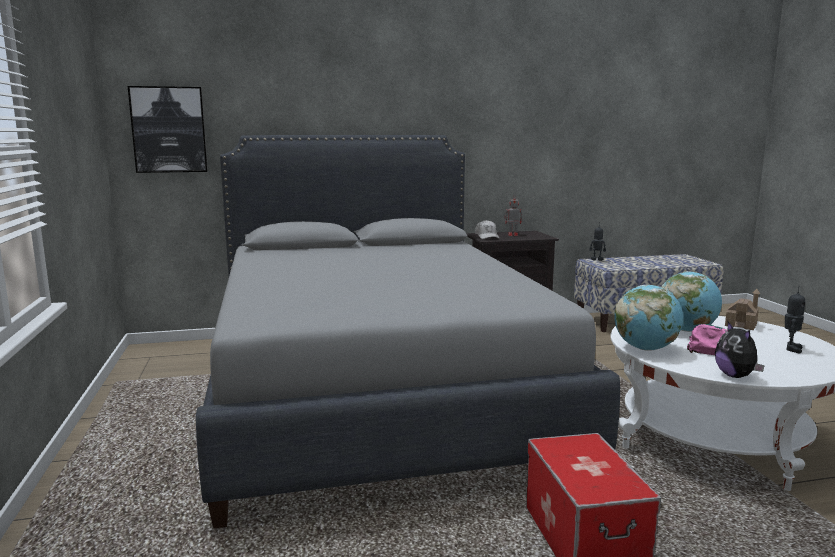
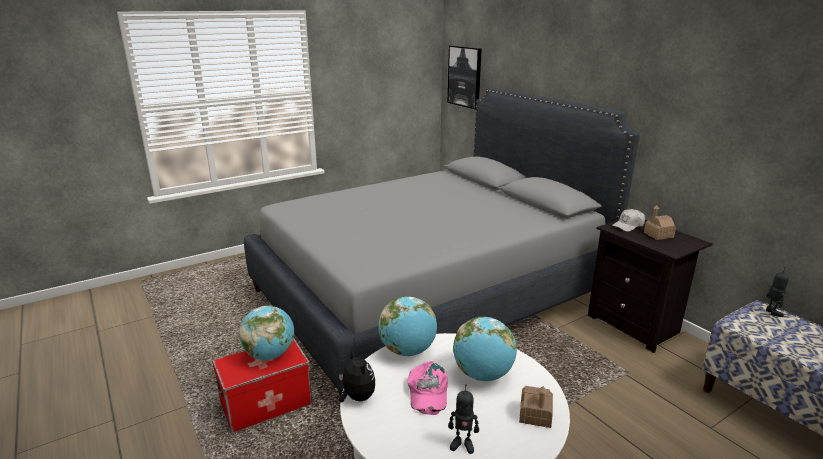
camera: 70 degrees right, 10 degrees up
toy robot [504,196,522,236] -> toy house [644,205,676,240]
plush toy [715,322,764,378] -> plush toy turned 90 degrees clockwise [339,350,375,402]
none -> globe [239,305,294,360]

